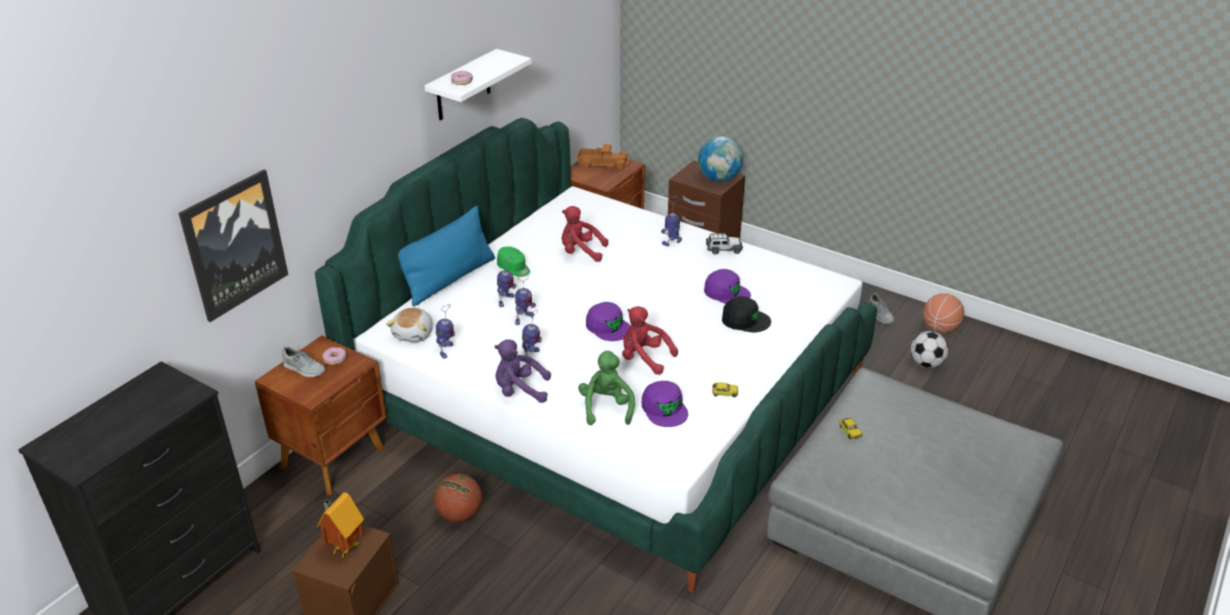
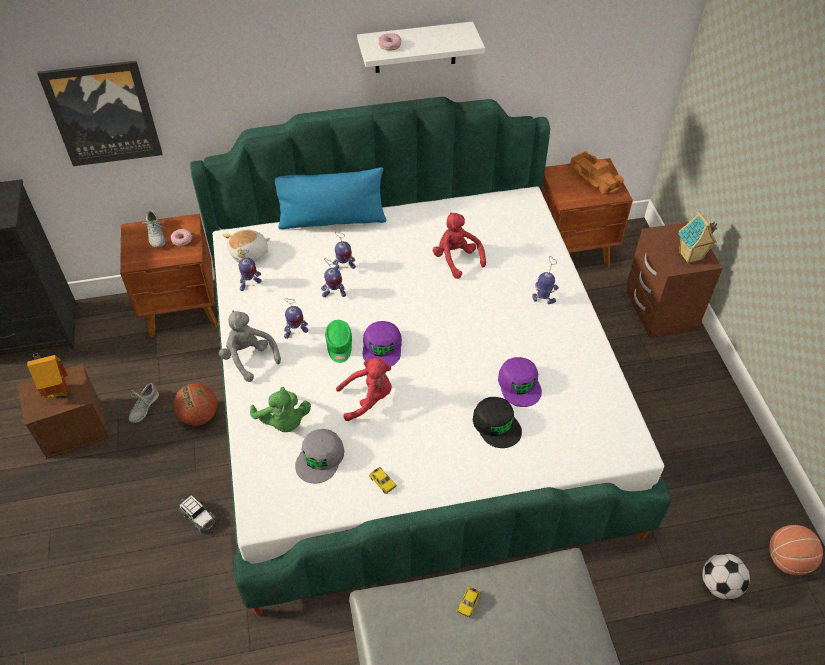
camera: 45 degrees right, 15 degrees up
purple plush toy [494,339,551,403] -> grey plush toy [219,311,281,382]
green cap [497,246,530,277] -> green cap moved to [326,320,352,363]
green plush toy [578,351,635,425] -> green plush toy turned 105 degrees clockwise [250,387,311,432]
red plush toy [622,306,678,375] -> red plush toy turned 90 degrees clockwise [336,358,392,421]
purple cap [642,381,688,427] -> grey cap [295,429,344,484]
globe [698,136,743,182] -> toy house [678,211,717,264]
toy car [706,233,743,255] -> toy car moved to [179,495,218,533]
grey shoe [868,293,895,324] -> grey shoe moved to [129,383,159,423]

